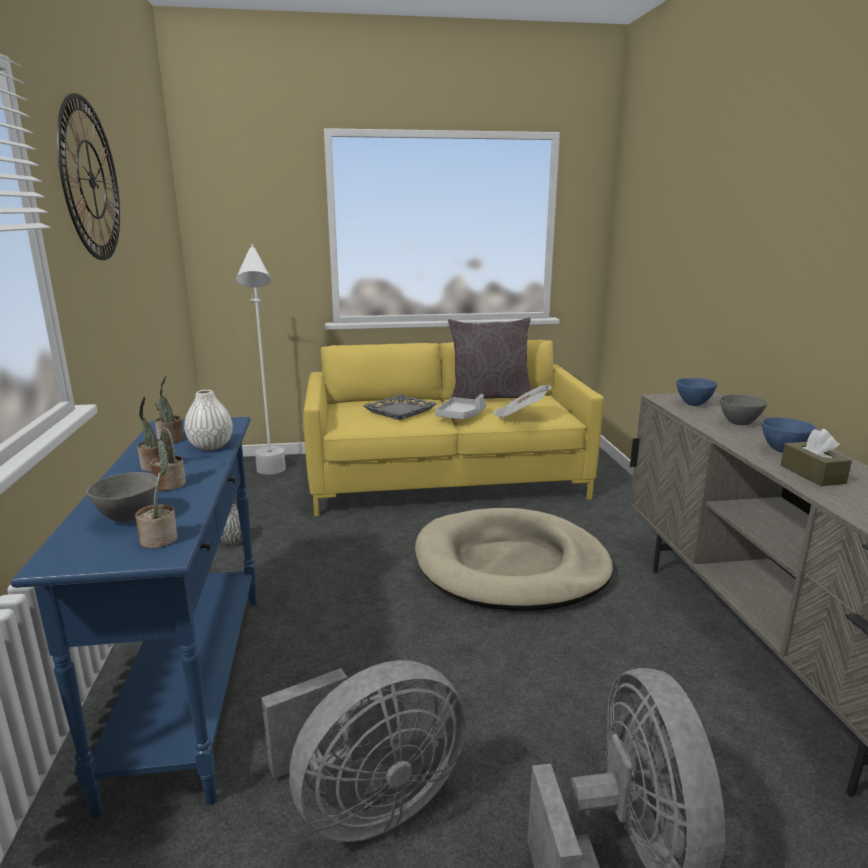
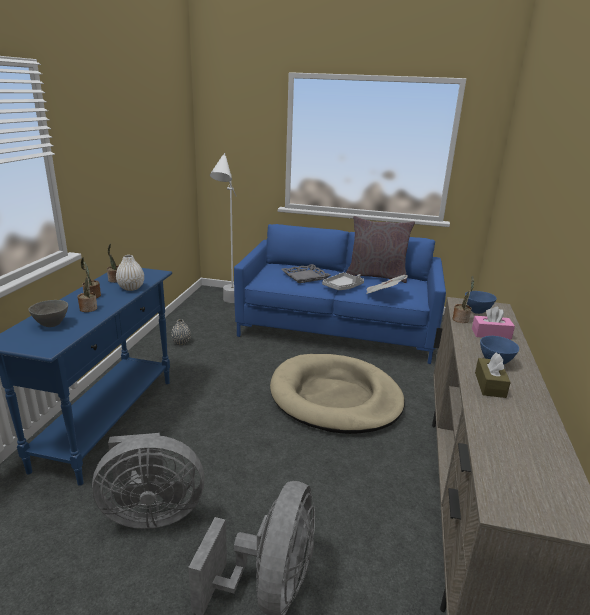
camera: 20 degrees right, 5 degrees up
wall clock [57,93,120,260] -> none
potted plant [135,440,178,548] -> potted plant moved to [452,276,474,323]
yellow sofa [303,340,604,517] -> blue sofa [234,224,446,364]
grey bowl [720,394,768,426] -> pink tissue box [472,307,515,340]

